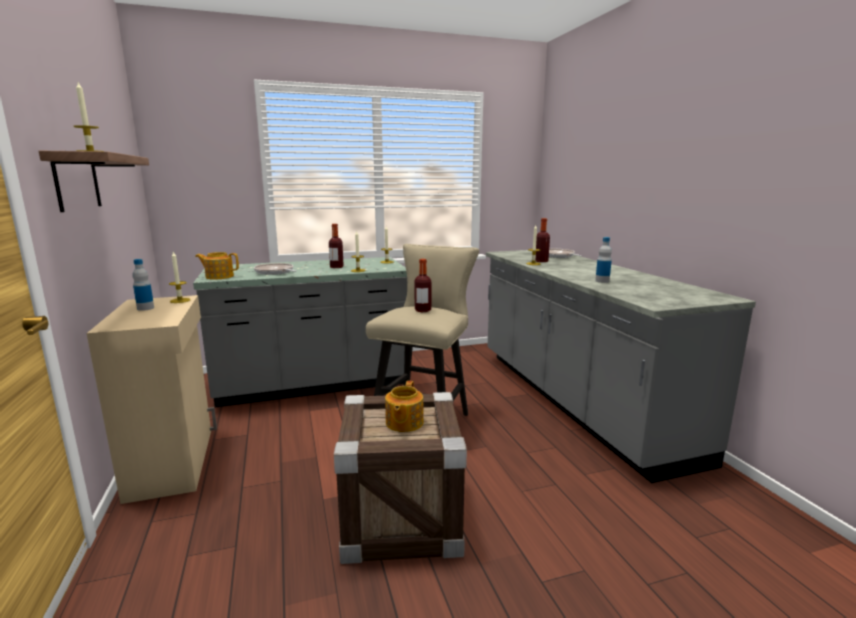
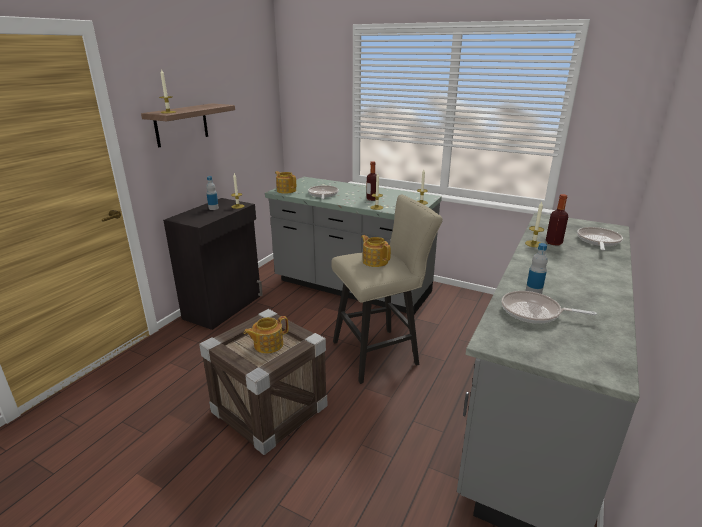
camera: 45 degrees right, 10 degrees up
beige cabinet [87,295,217,504] -> black cabinet [163,198,263,330]
bottle [414,259,431,312] -> teapot [361,235,391,267]
none -> frying pan [502,291,597,324]

